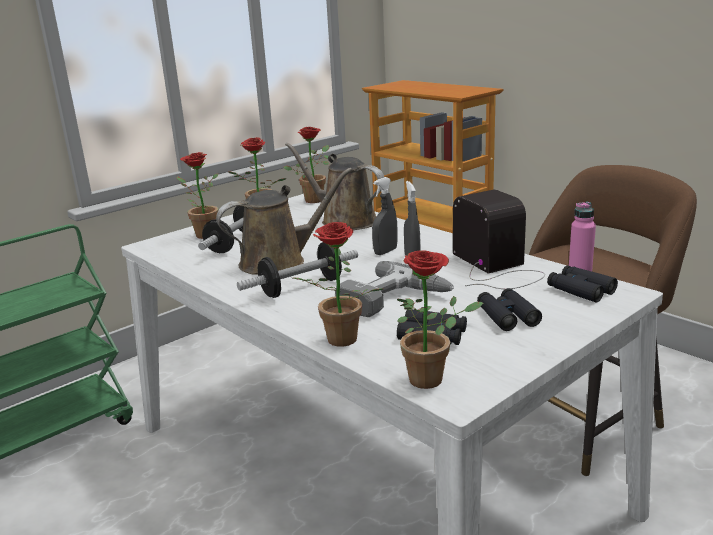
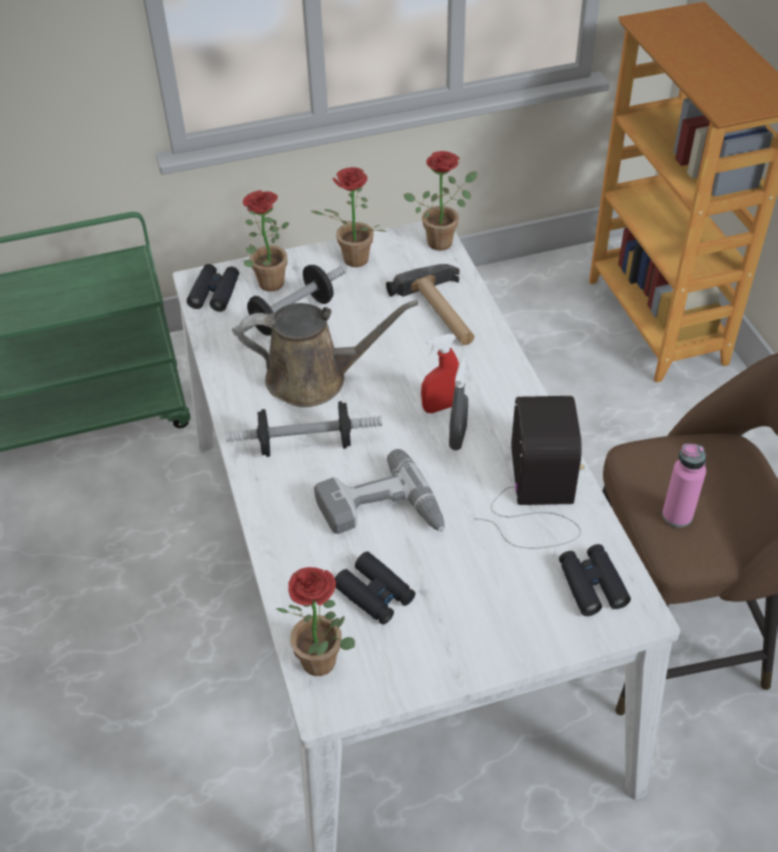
camera: 25 degrees right, 25 degrees up
brown watering can [285,142,384,230] -> hammer [386,264,474,345]
potted plant [293,222,383,347] -> none
grey spray bottle [372,177,398,255] -> red spray bottle [421,334,459,413]
black binoculars [477,288,542,331] -> black binoculars moved to [187,264,239,312]

